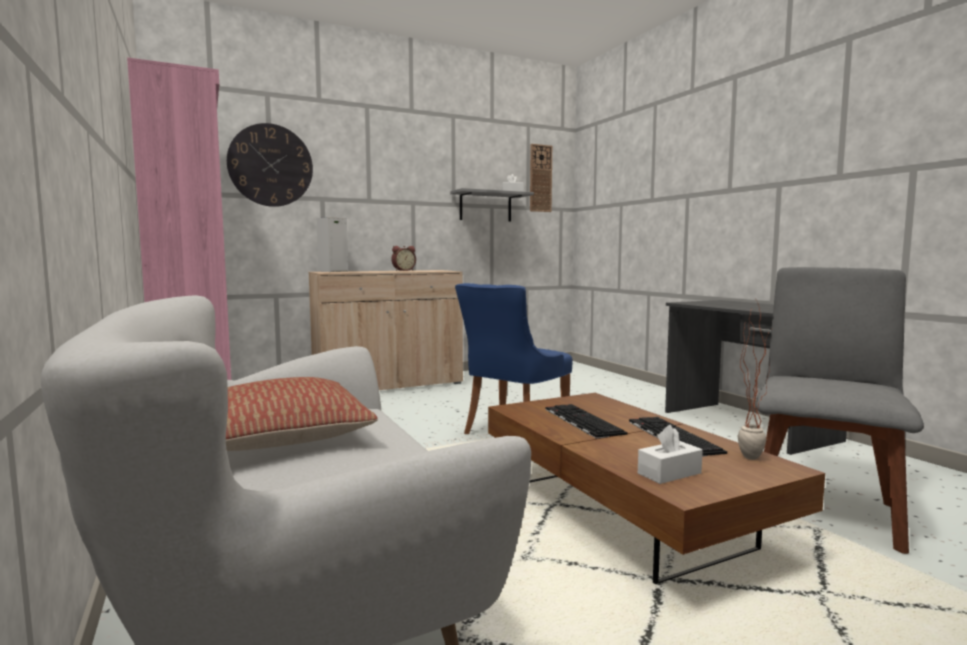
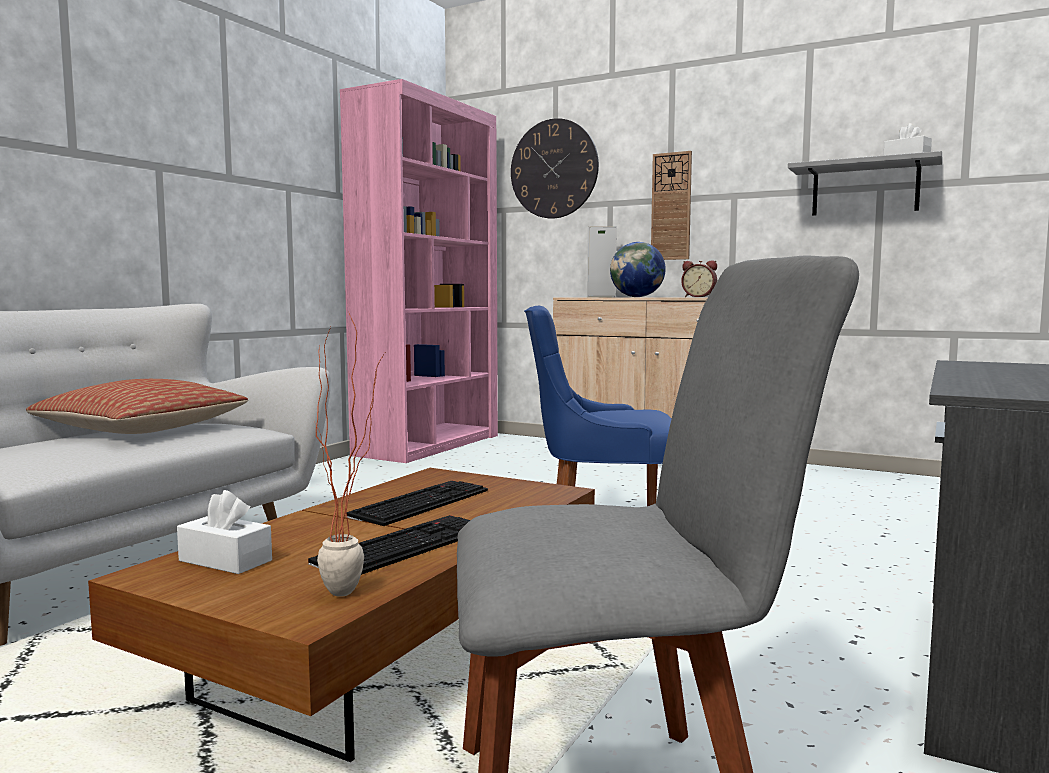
camera: 55 degrees right, 0 degrees up
wall clock [530,144,552,212] -> wall clock moved to [651,151,692,260]
none -> globe [610,242,666,297]

